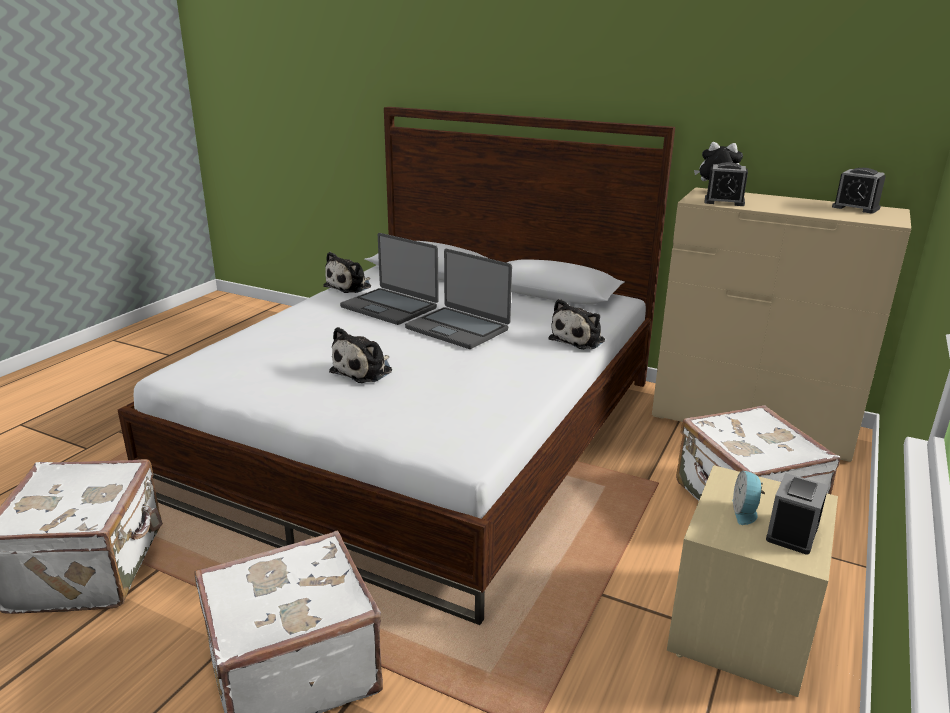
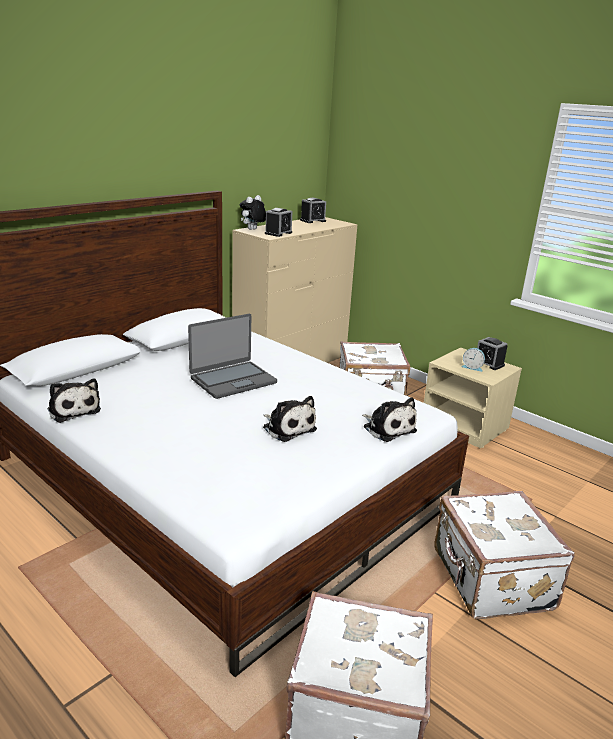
camera: 75 degrees left, 0 degrees up
laptop [340,233,439,325] -> none
plush toy [548,299,605,349] -> plush toy moved to [362,397,417,442]

